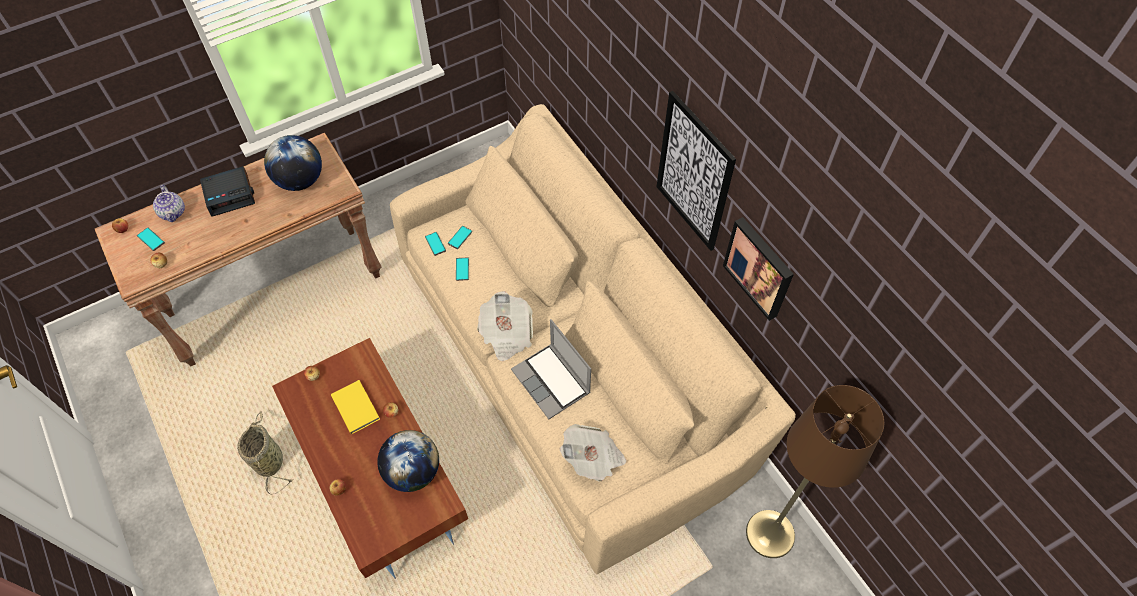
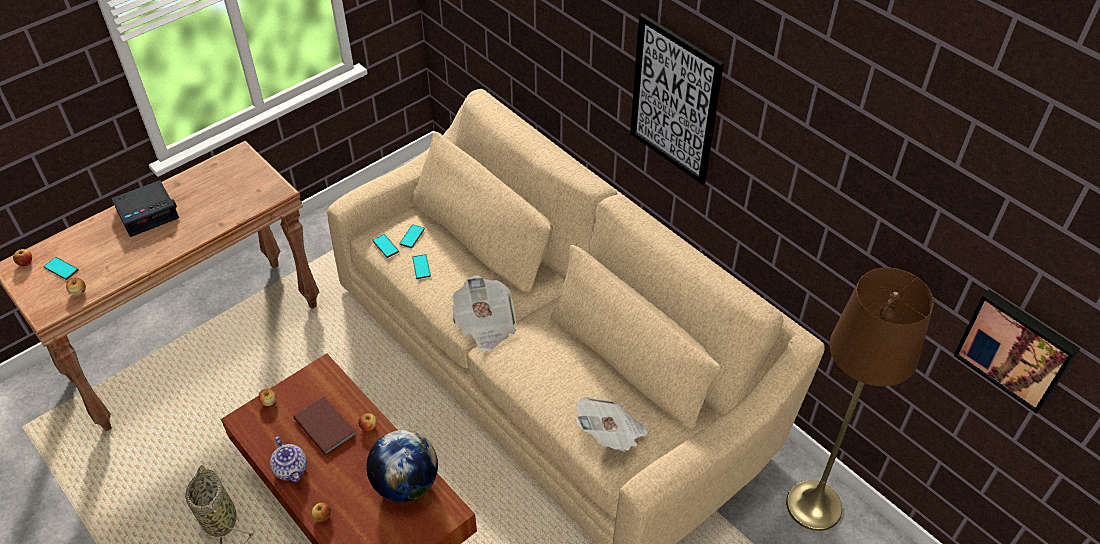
camera: 10 degrees left, 10 degrees down
teapot [153,185,185,222] -> teapot moved to [270,436,307,482]
globe [264,135,322,191] -> none
yellow book [331,380,380,434] -> brown book [294,397,356,455]
laptop [511,319,591,419] -> none
picture [723,217,794,321] -> picture moved to [953,290,1080,414]

